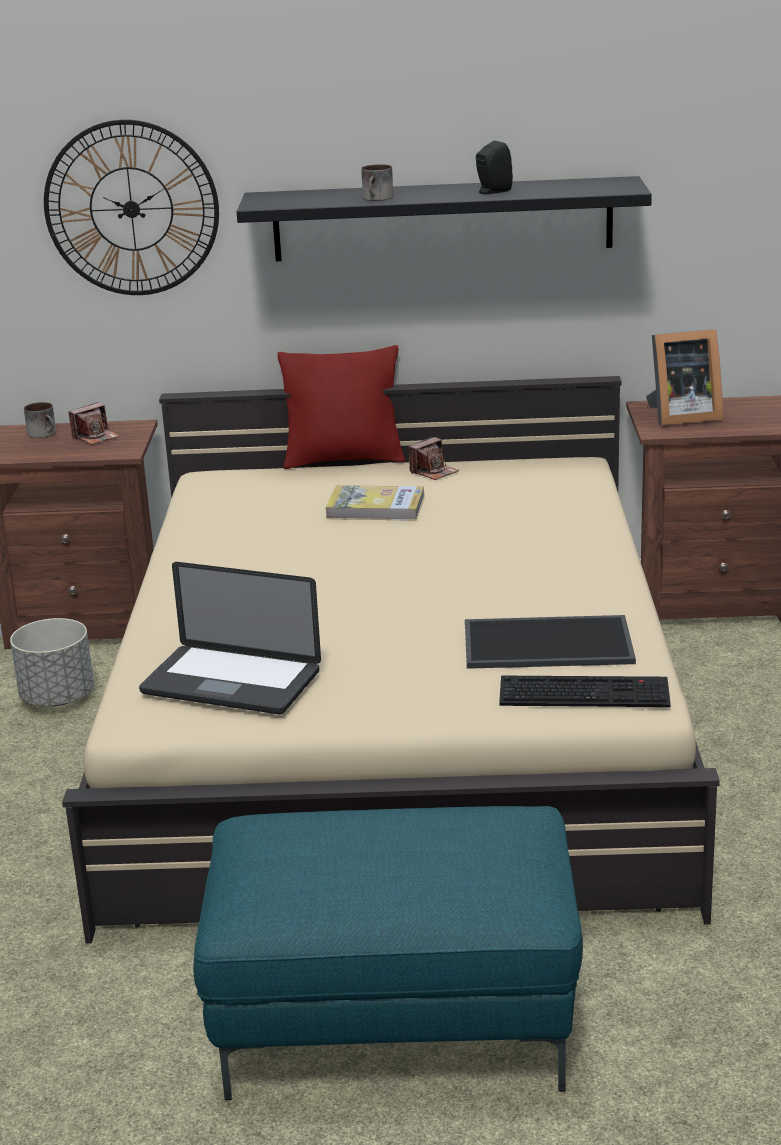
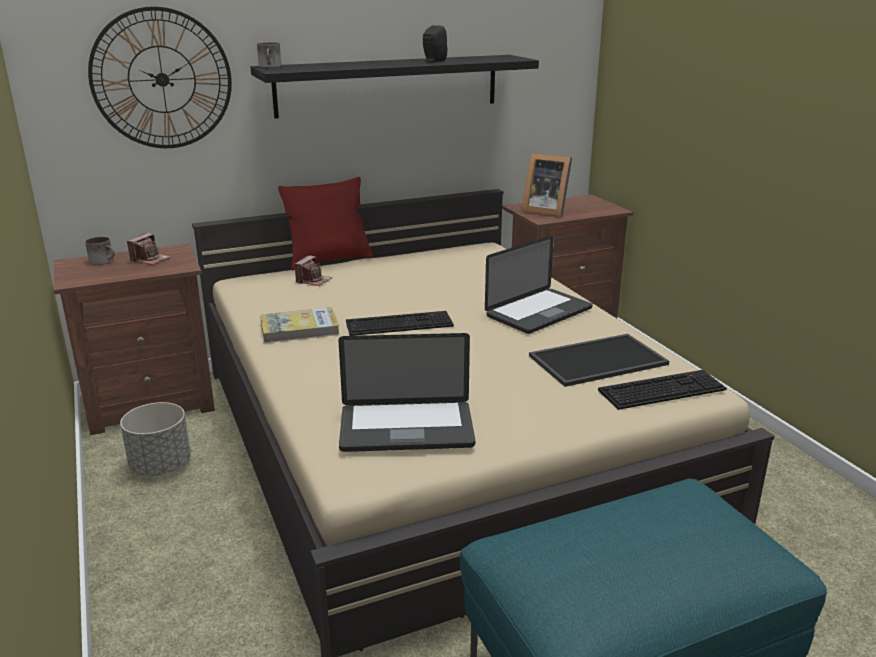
camera: 25 degrees left, 0 degrees up
book [325,485,424,521] -> book moved to [260,307,340,343]
mug [361,164,393,201] -> mug moved to [257,42,281,68]
camera [408,437,459,480] -> camera moved to [294,255,332,286]
picture frame [646,329,723,426] -> picture frame turned 60 degrees clockwise [522,153,572,216]
none -> keyboard [346,311,454,336]
none -> laptop [485,236,593,334]

